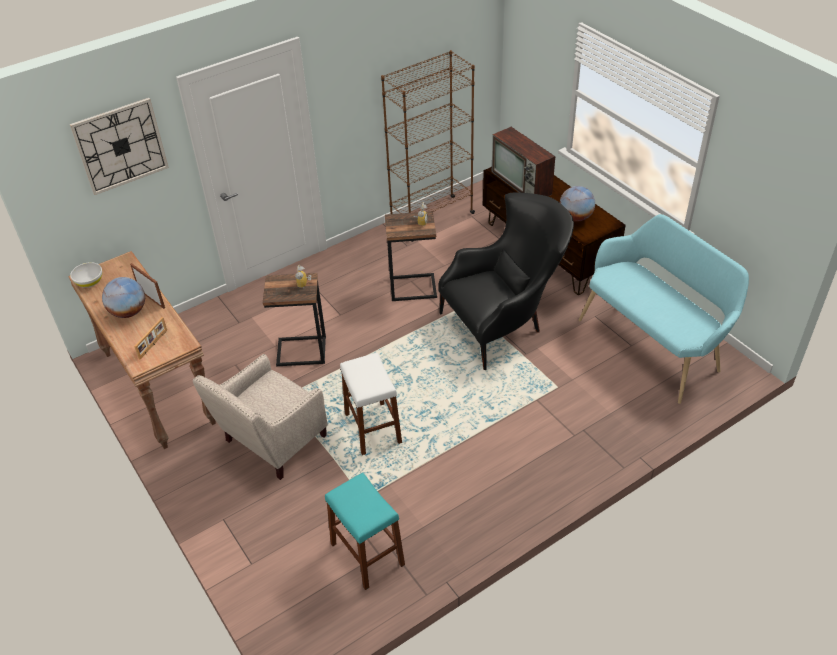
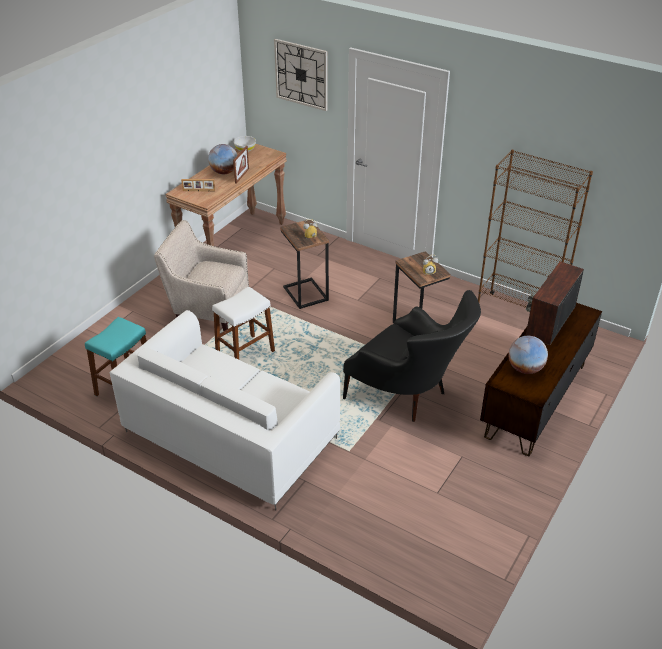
camera: 65 degrees right, 5 degrees down
turquoise bench [579,214,749,404] -> none
none -> white sofa [110,310,340,511]

